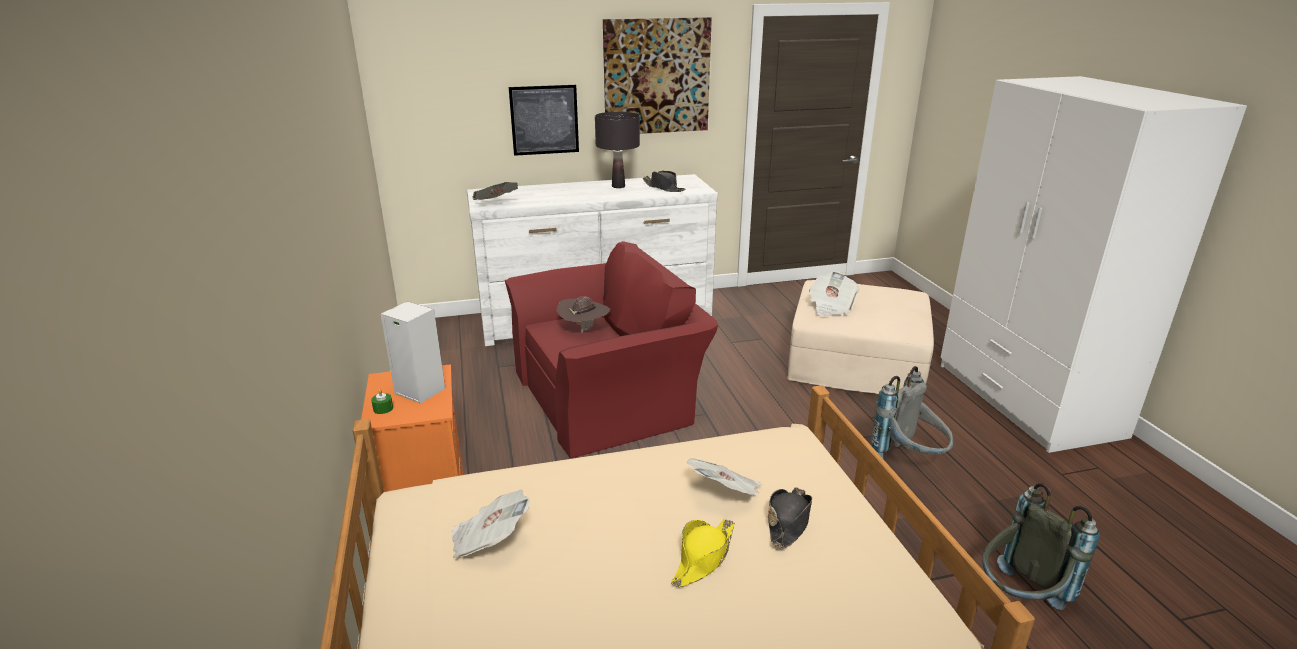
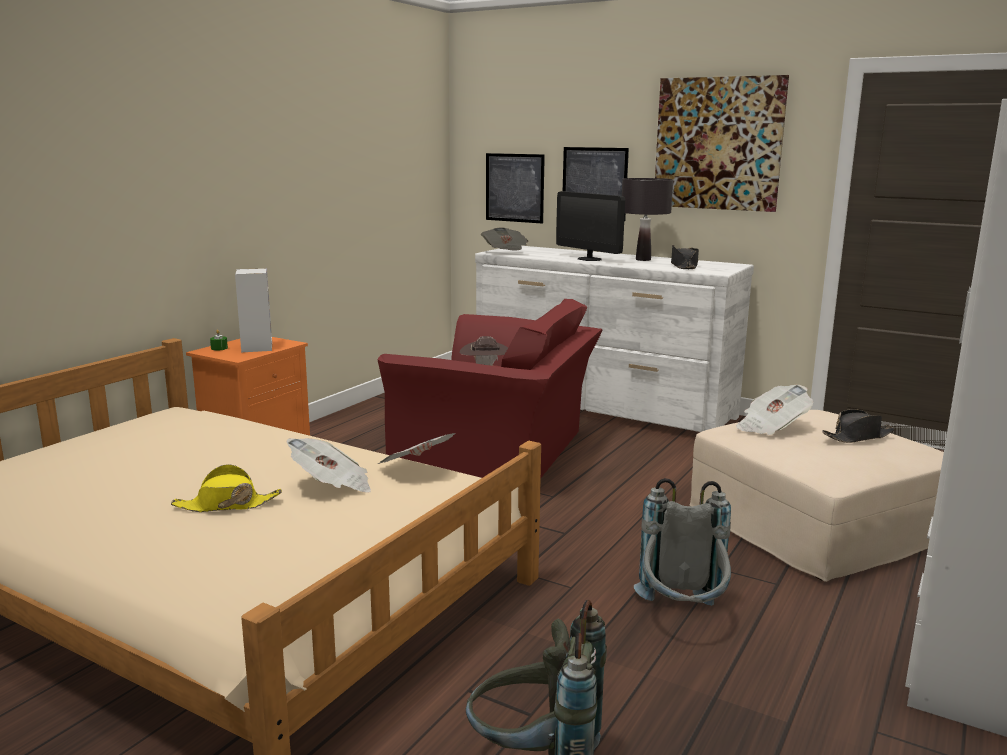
camera: 45 degrees right, 10 degrees down
newspaper [452,490,530,559] -> newspaper moved to [378,433,456,464]
black hat [768,487,812,548] -> black hat moved to [822,409,894,443]
none -> picture [486,153,545,224]
none -> monitor [556,191,625,261]

